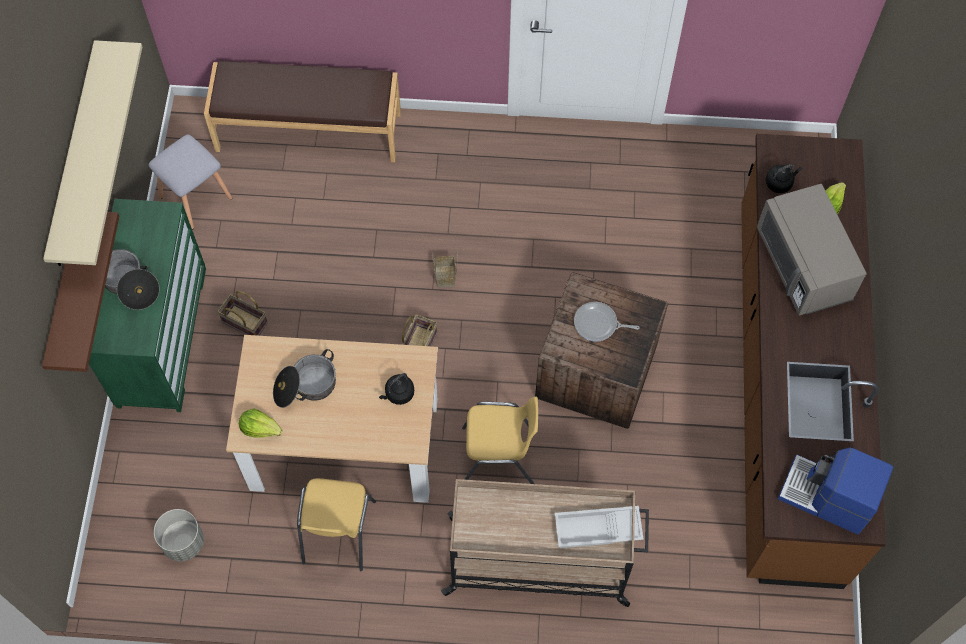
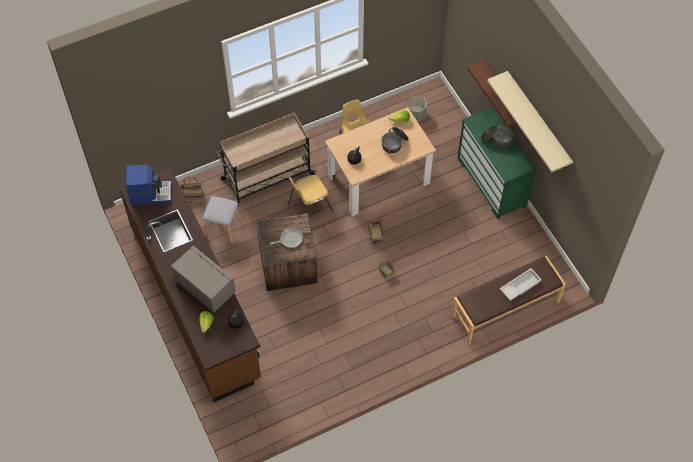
camera: 150 degrees right, 5 degrees down
grey stool [149,135,232,230] -> grey stool moved to [203,196,241,243]
basket [217,291,268,336] -> basket moved to [180,176,203,200]
white tray [555,506,644,548] -> white tray moved to [500,268,542,301]

